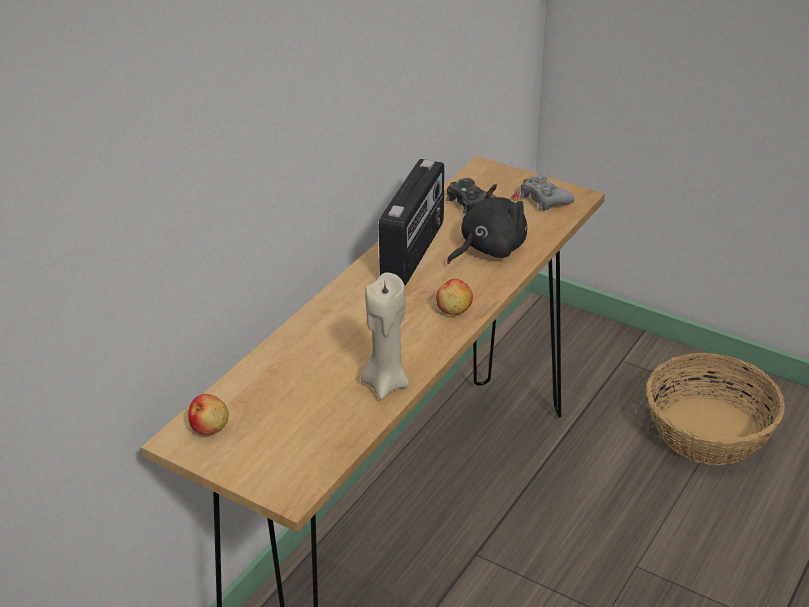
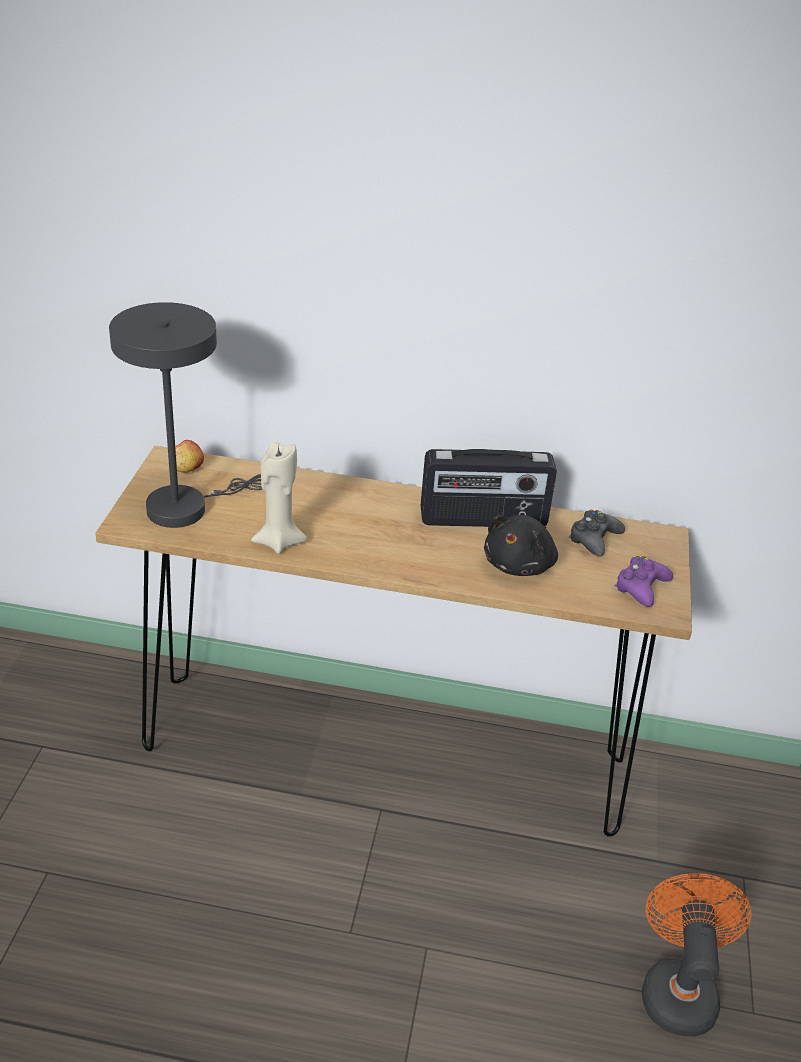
camera: 65 degrees right, 0 degrees up
apple [436,279,473,315] -> none
black plush toy [447,184,527,264] -> black plush toy turned 90 degrees clockwise [484,515,558,576]
grey game controller [520,175,575,211] -> purple game controller [615,556,673,607]
basket [646,353,785,465] -> orange fan [642,873,752,1037]
none -> grey table lamp [109,302,263,528]

